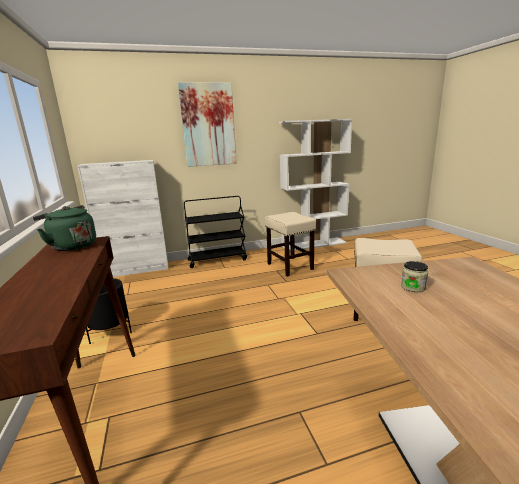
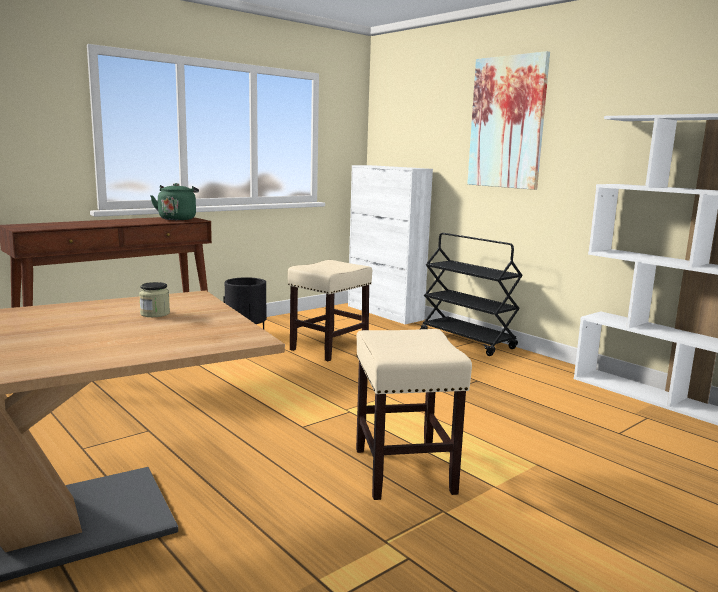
camera: 65 degrees right, 5 degrees down
beige stool [265,212,316,277] -> beige stool moved to [288,260,372,361]

